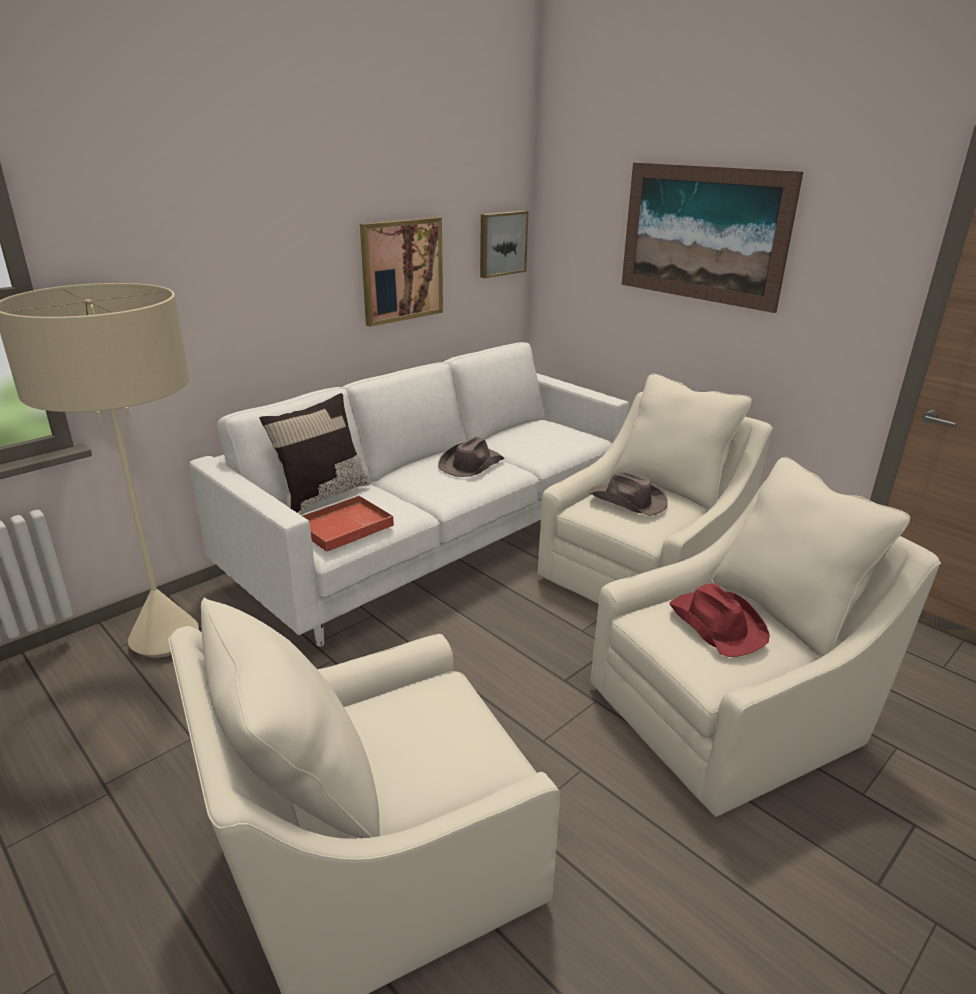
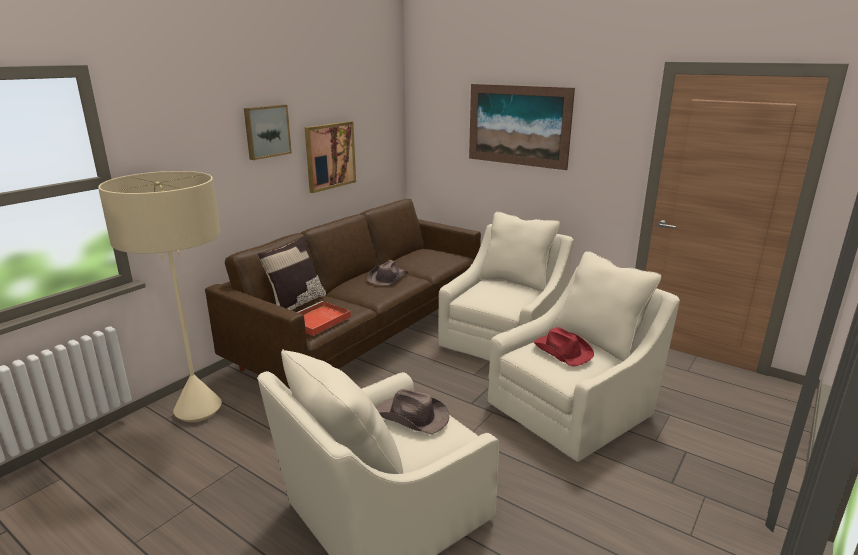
camera: 10 degrees left, 5 degrees down
white sofa [189,342,629,647] -> brown sofa [205,199,481,389]
picture [480,211,529,278] -> picture moved to [244,105,292,160]
brown hat [589,472,668,516] -> brown hat moved to [376,389,449,435]

